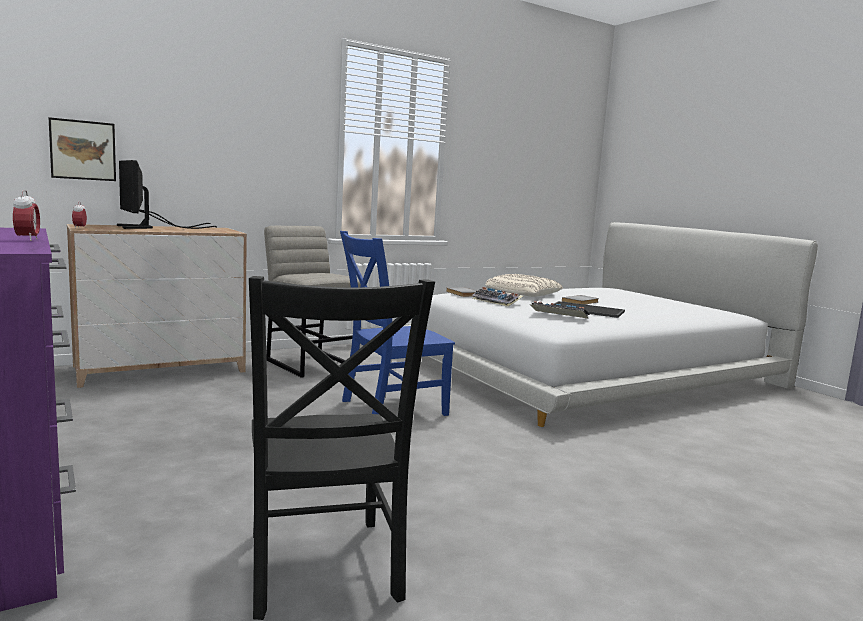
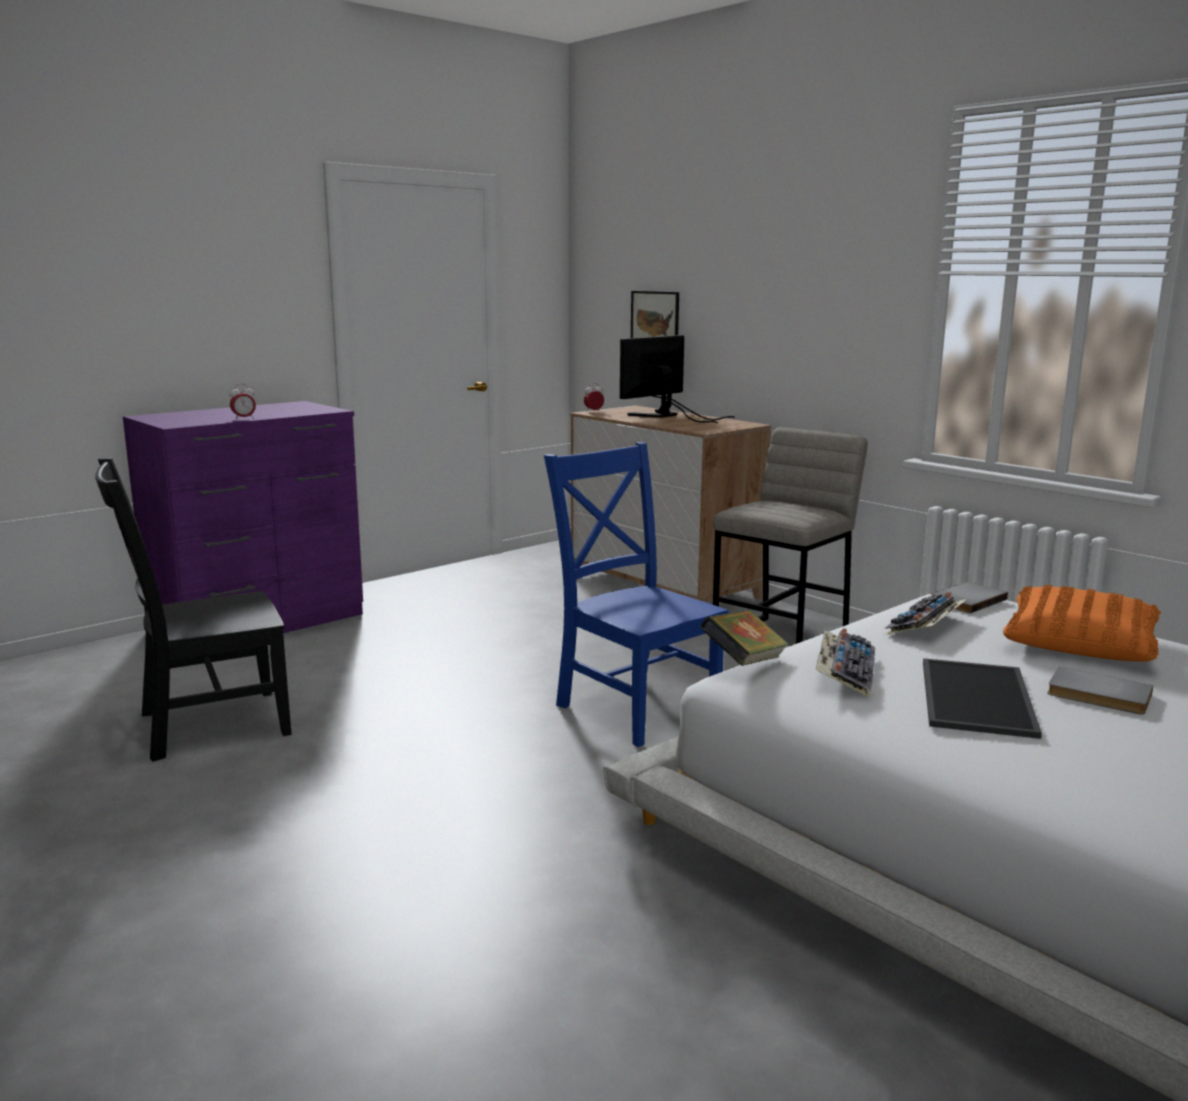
camera: 80 degrees right, 5 degrees up
beige pillow [485,274,563,297] -> orange pillow [1003,585,1161,662]
none -> book [701,610,789,666]

